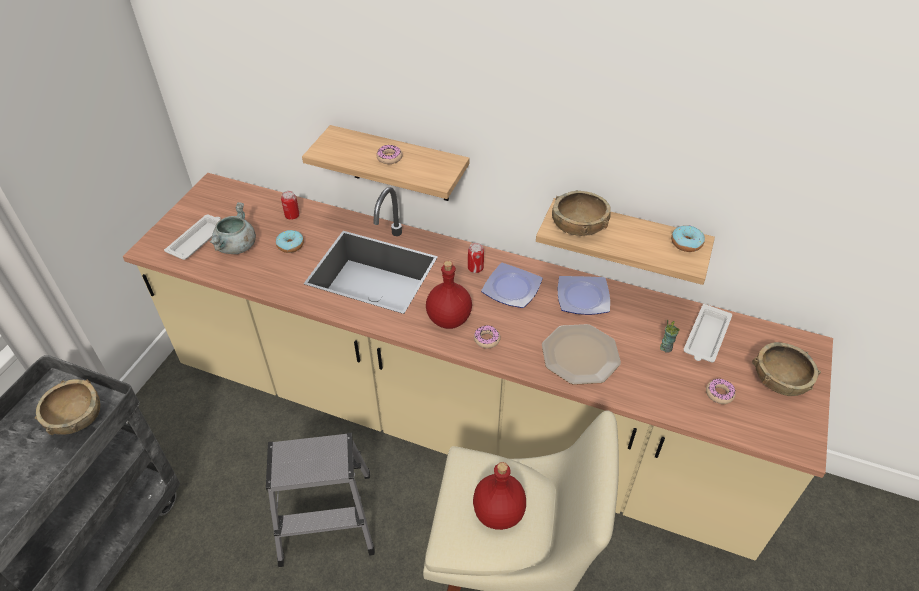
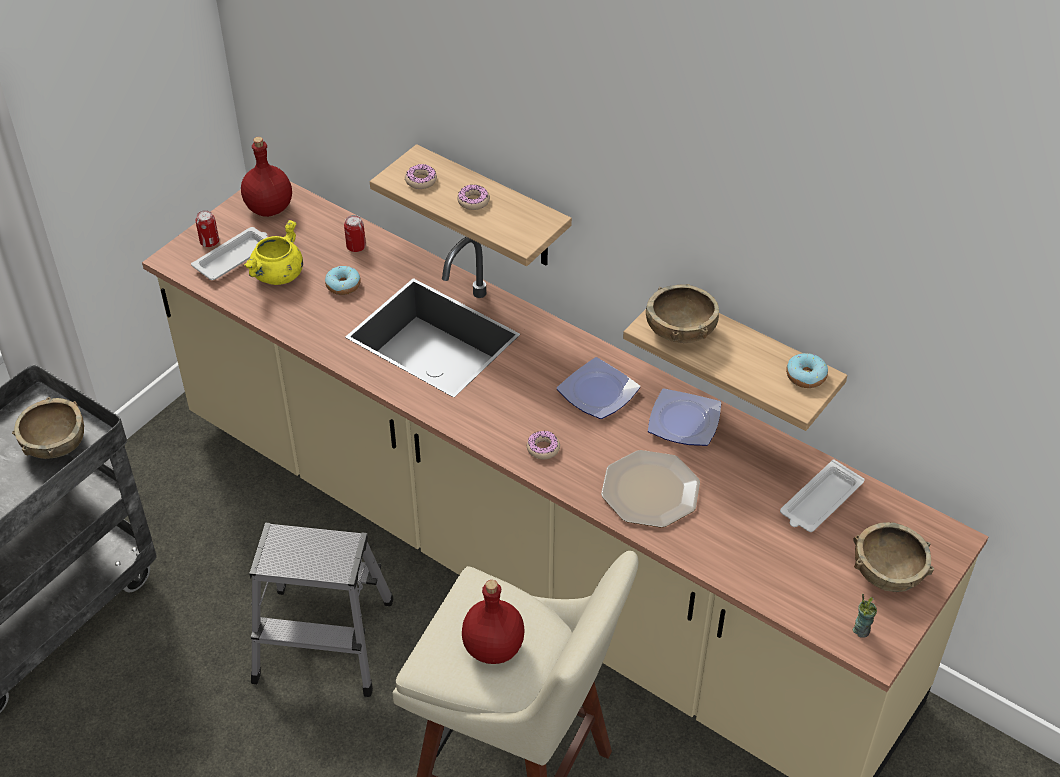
camera: 15 degrees right, 0 degrees up
grey cooking pot [210,202,256,254] -> yellow cooking pot [244,220,303,285]
red bottle [426,261,472,329] -> red bottle moved to [241,137,292,217]
can [468,243,484,273] -> can moved to [195,210,219,247]
cup [660,320,680,353] -> cup moved to [853,594,877,638]
donut [706,379,736,404] -> donut moved to [405,164,437,189]

